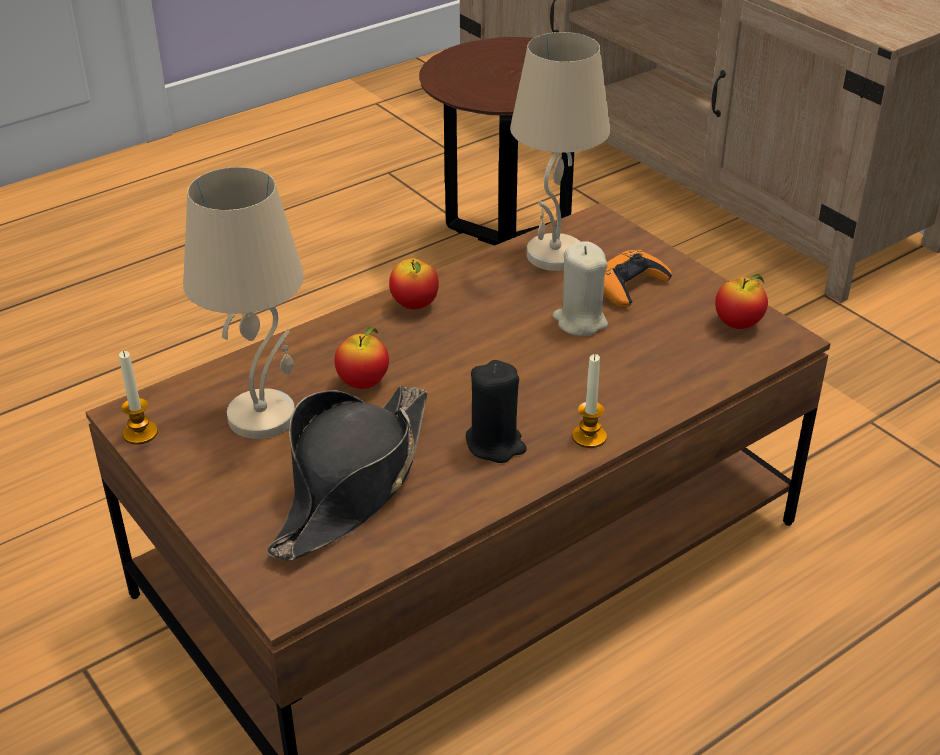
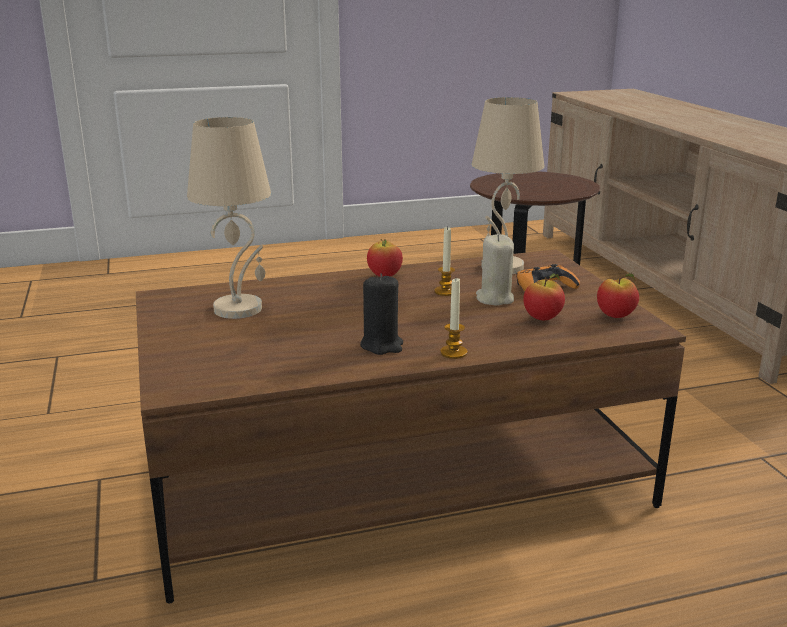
camera: 20 degrees right, 15 degrees down
candle [119,351,158,444] -> candle moved to [434,226,455,296]
black hat [267,385,427,560] -> none
apple [335,327,389,389] -> apple moved to [523,273,565,320]

